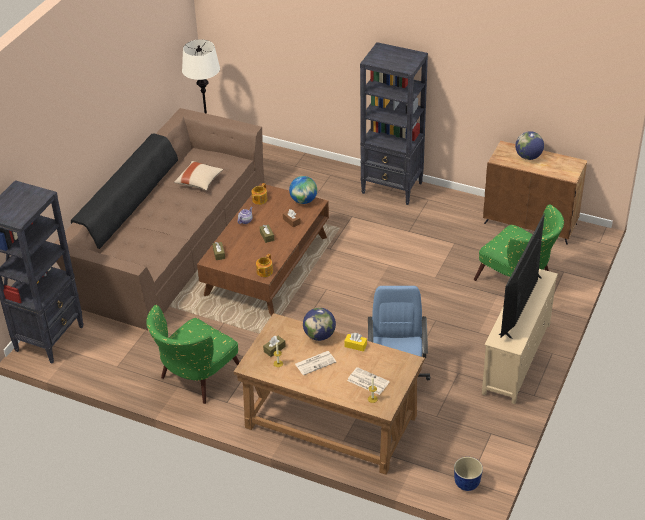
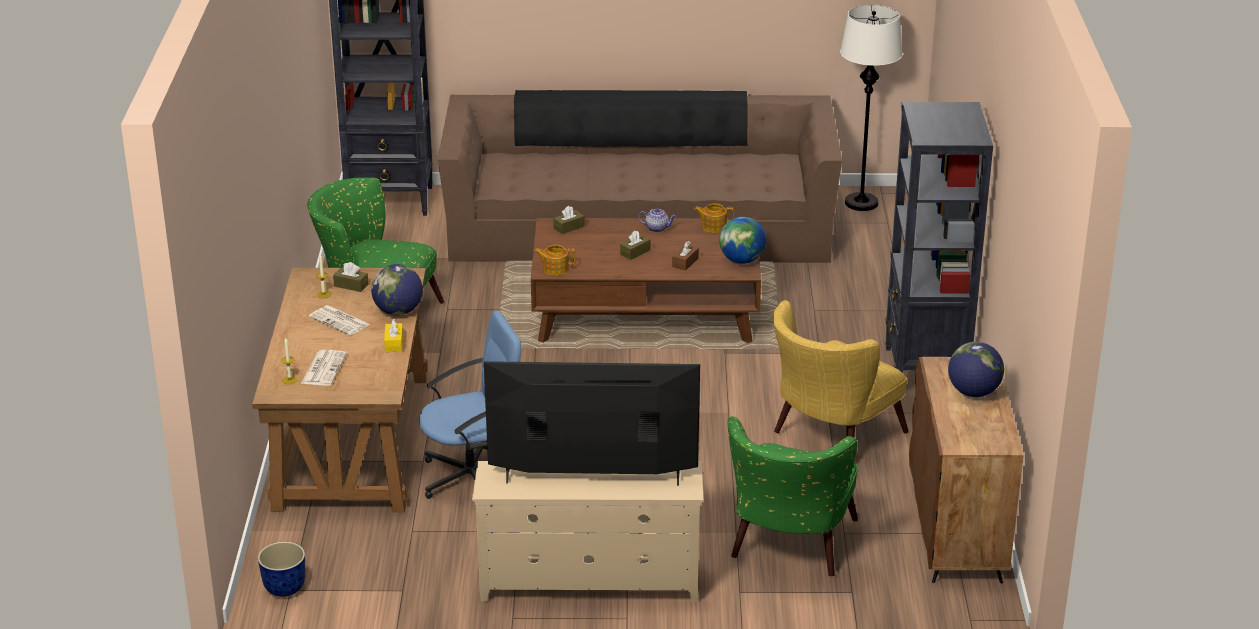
camera: 65 degrees right, 10 degrees down
beige pillow [174,161,223,191] -> none
none -> yellow armchair [773,300,909,437]

